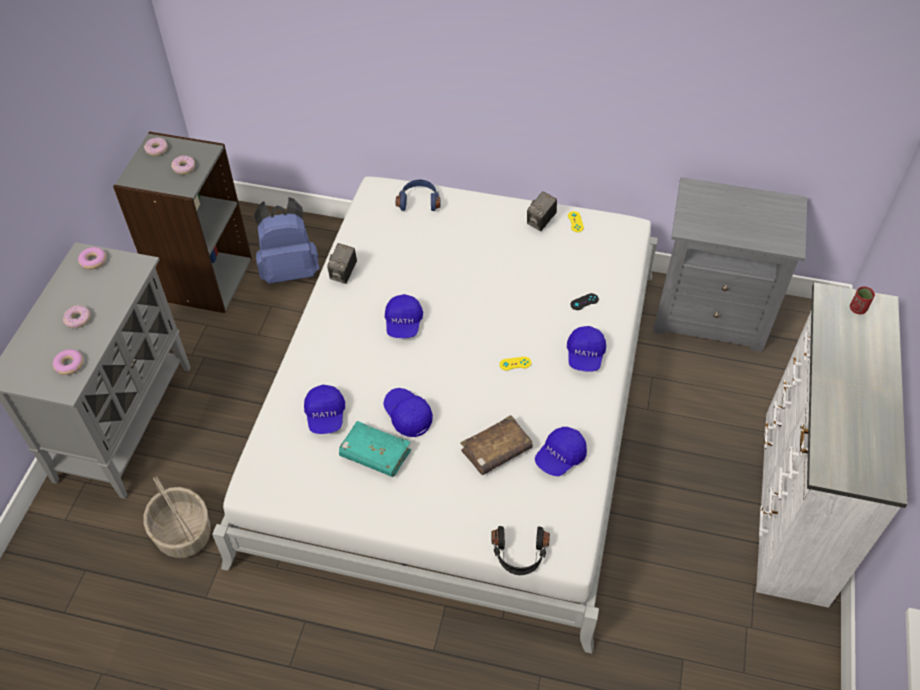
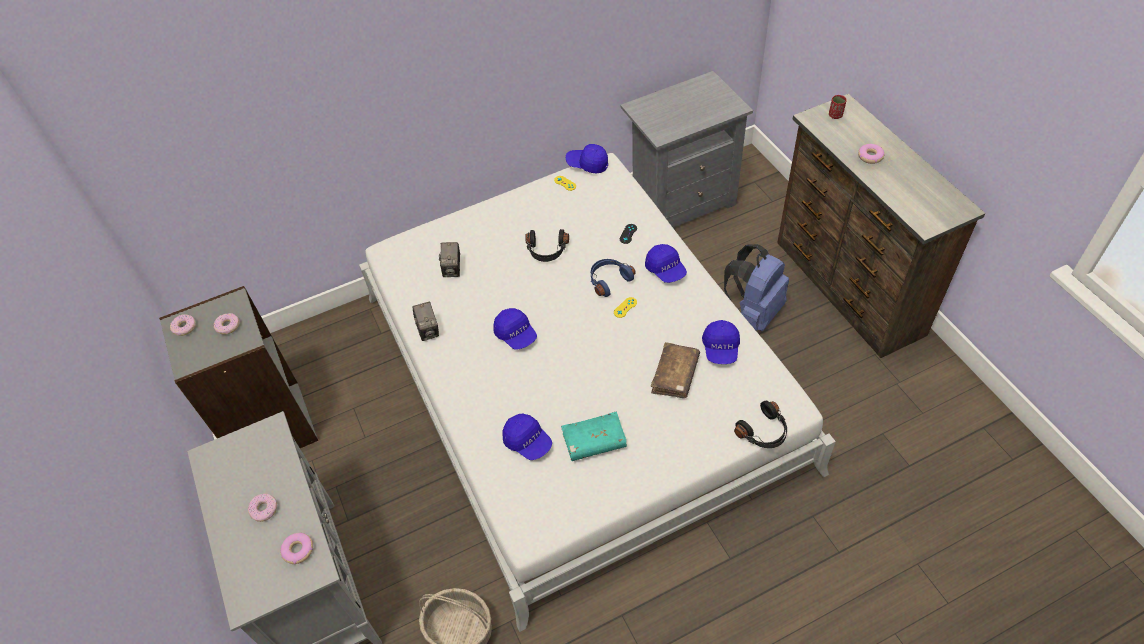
camera: 35 degrees left, 0 degrees up
donut [78,247,106,270] -> donut moved to [858,144,884,164]
blue backpack [254,197,319,284] -> blue backpack moved to [724,244,789,331]
blue cap [383,388,433,437] -> blue cap moved to [566,144,608,173]
blue headphones [396,180,441,211] -> blue headphones moved to [591,259,636,297]
camera [527,191,557,231] -> camera moved to [439,242,460,277]
white dresser [756,282,908,608] -> brown dresser [777,94,985,358]
none -> black headphones [525,229,569,262]

